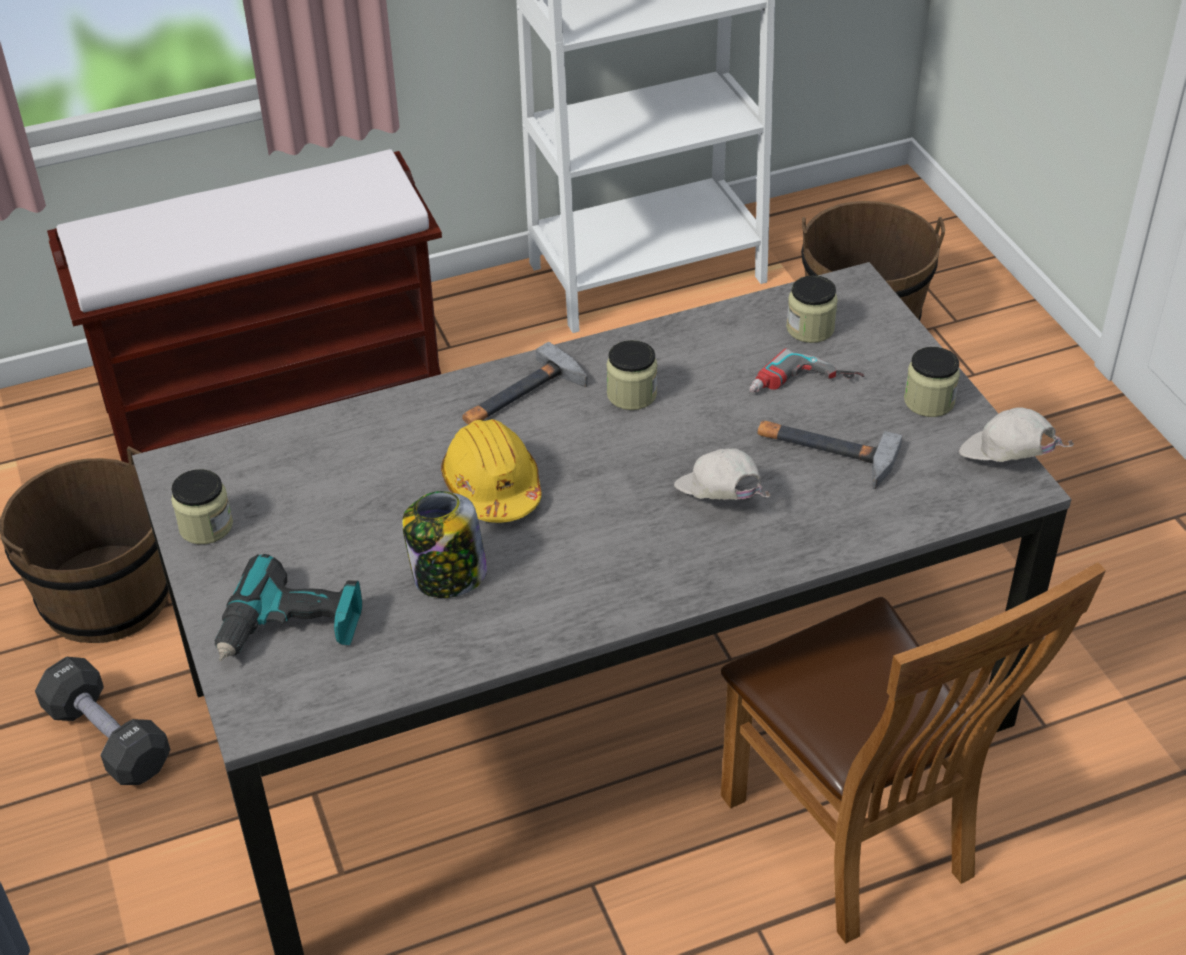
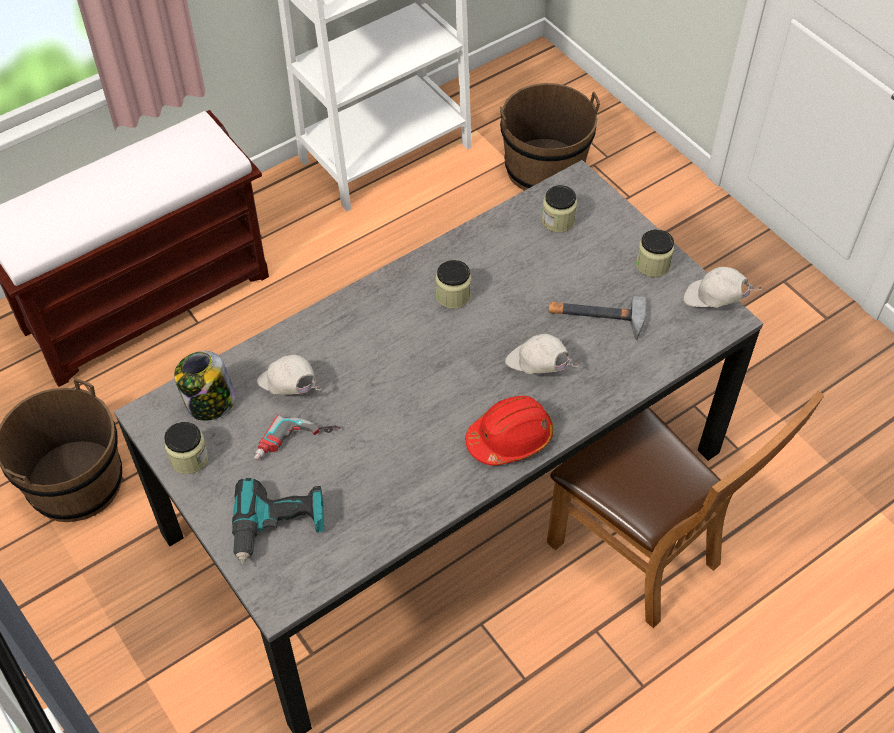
camera: 15 degrees left, 10 degrees up
black dumbbell [35,657,170,785] -> none
jar [402,491,487,598] -> jar moved to [174,351,236,421]
yellow hard hat [441,419,542,523] -> none
hammer [462,342,588,425] -> none
power drill [749,348,864,392] -> power drill moved to [254,415,340,460]
none -> white cap [257,355,322,394]
none -> red hard hat [465,396,554,465]

